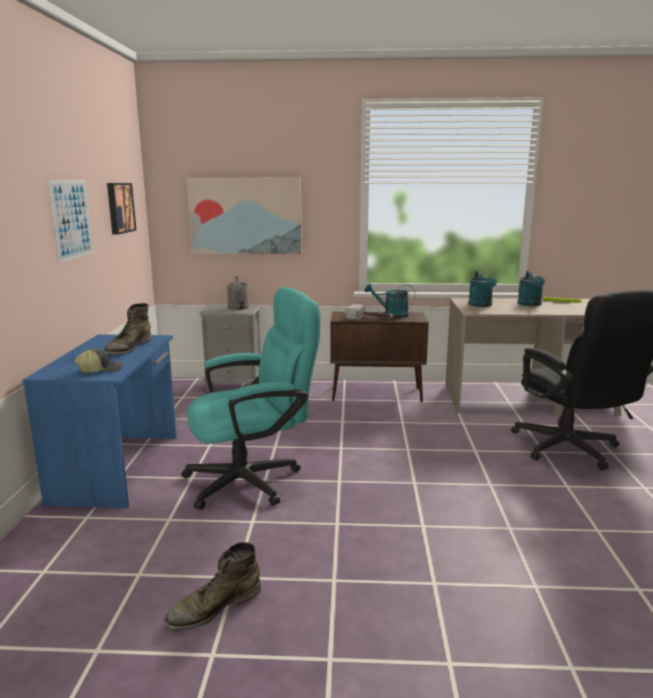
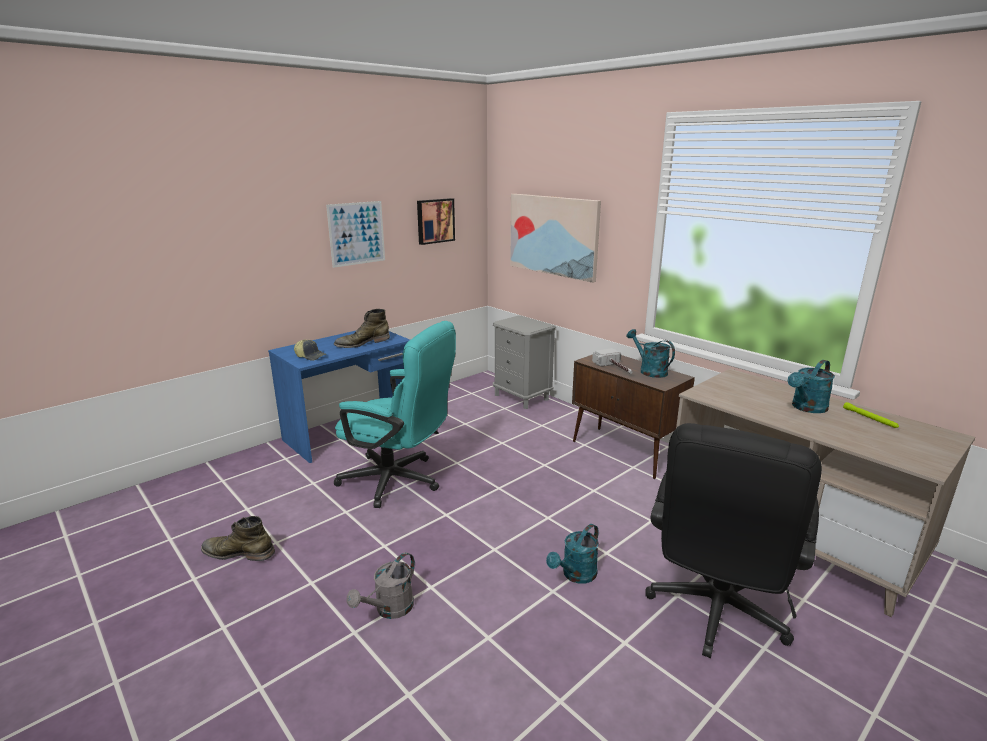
camera: 45 degrees right, 5 degrees up
grey watering can [227,276,249,310] -> grey watering can moved to [347,552,415,619]
turquoise watering can [468,271,497,307] -> turquoise watering can moved to [546,524,599,584]

